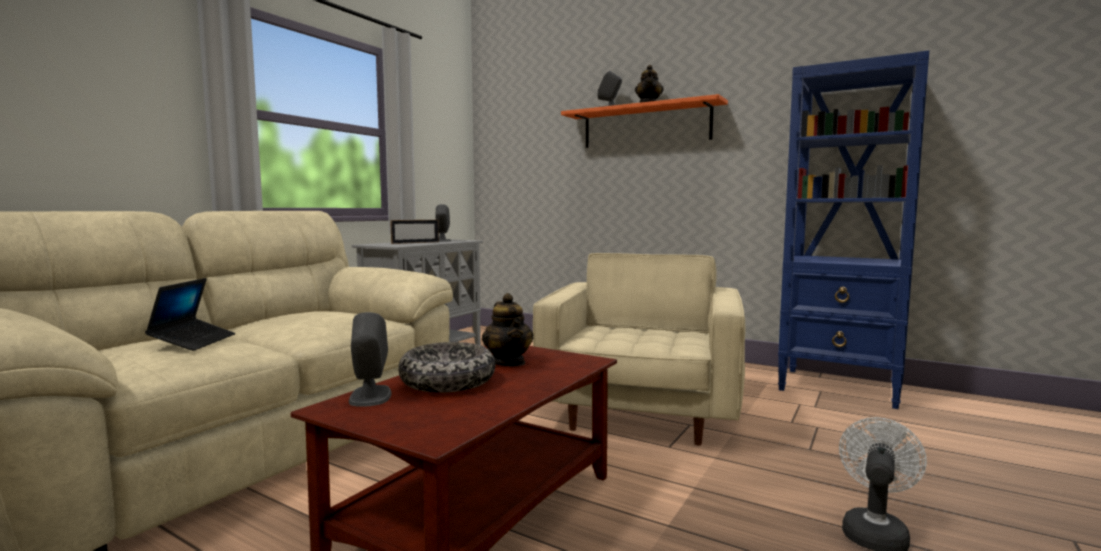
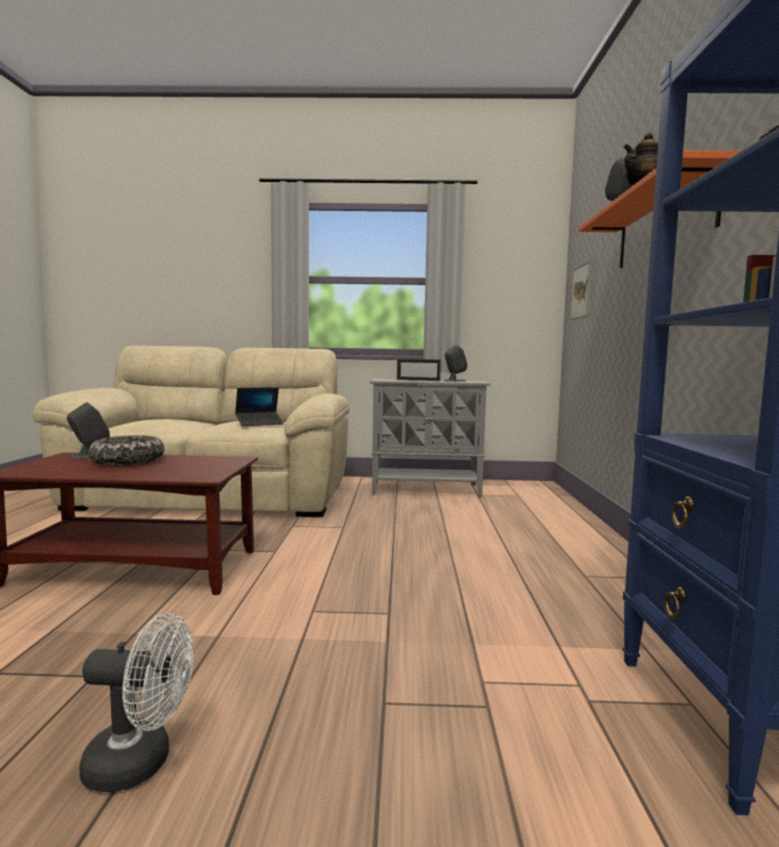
camera: 60 degrees right, 0 degrees up
laptop [145,278,235,351] -> laptop moved to [235,387,284,426]
teapot [482,293,534,366] -> none
beige armchair [533,253,746,446] -> none
none -> picture [570,260,593,320]

